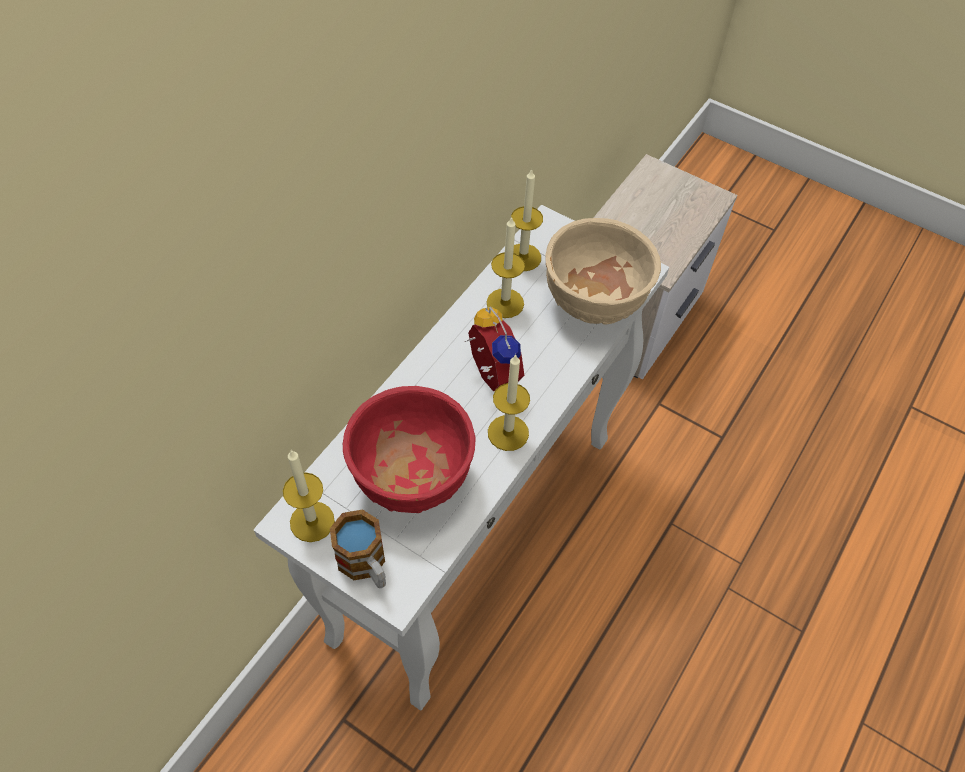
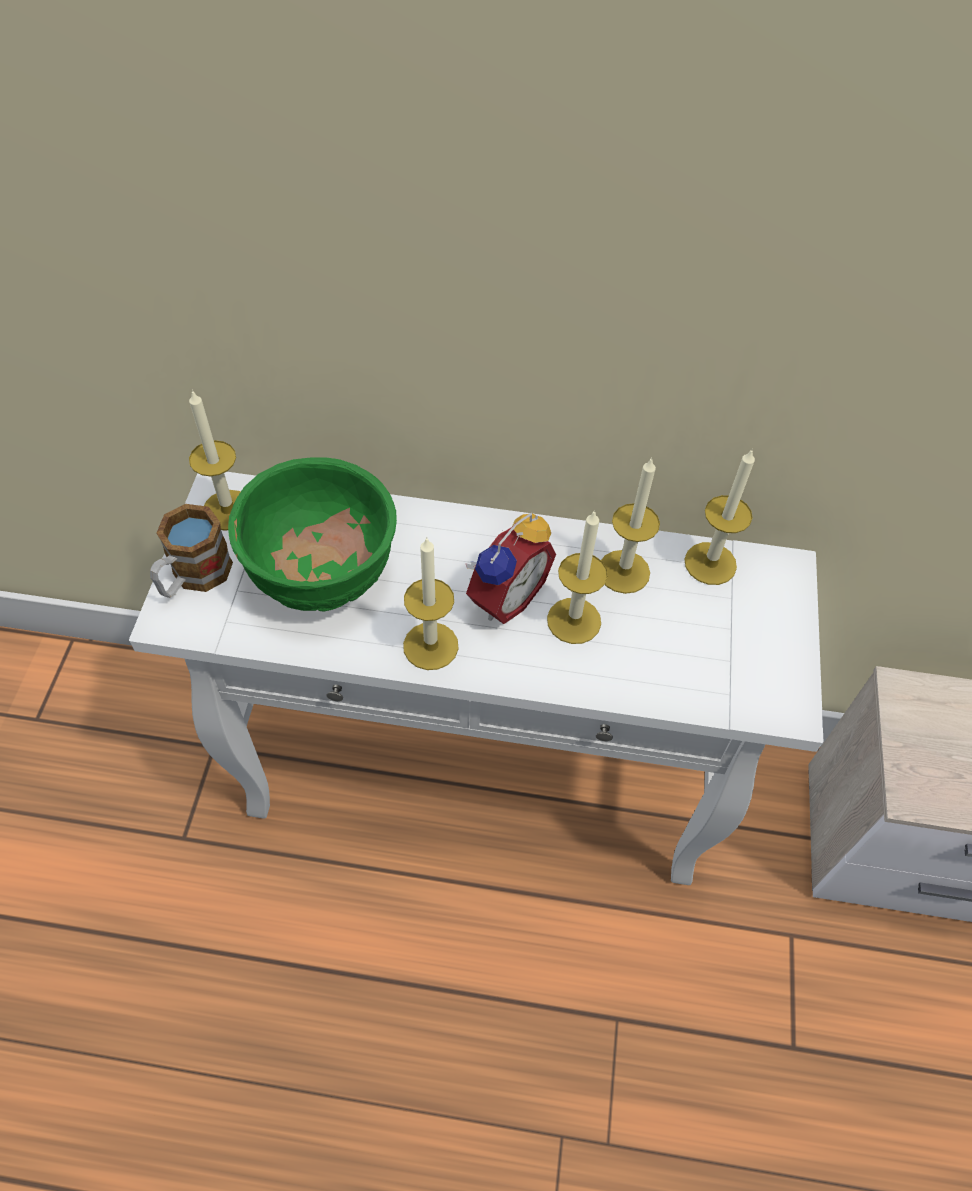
camera: 65 degrees right, 0 degrees up
red bowl [343,386,476,513] -> green bowl [228,457,397,611]
beige bowl [546,218,661,325] -> none
none -> candle [547,510,608,644]

